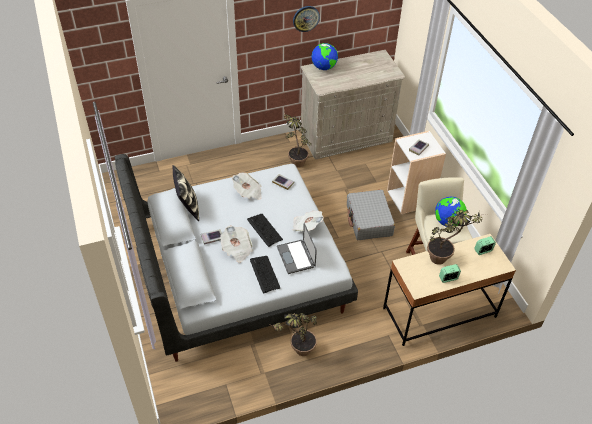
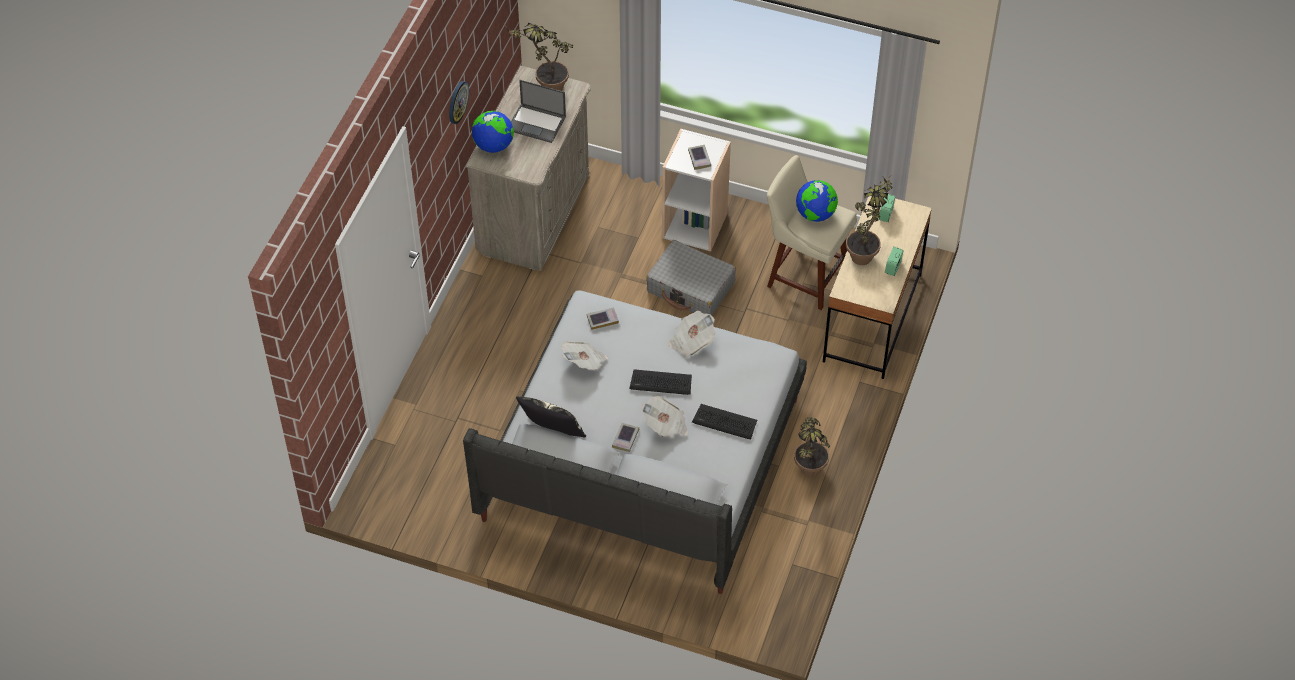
camera: 50 degrees left, 5 degrees up
laptop [277,223,317,274] -> laptop moved to [511,80,566,143]
potted plant [283,111,312,168] -> potted plant moved to [505,23,573,91]

